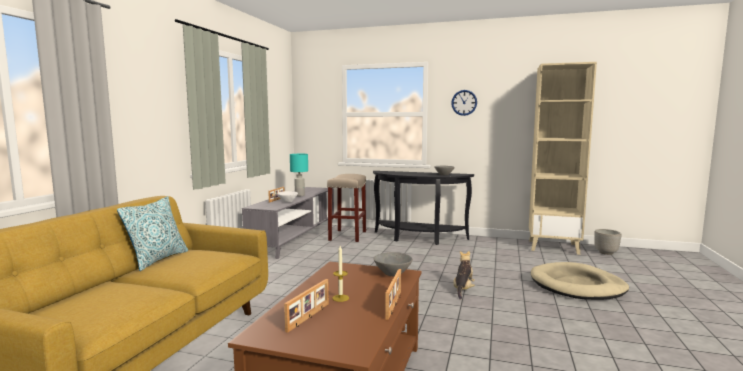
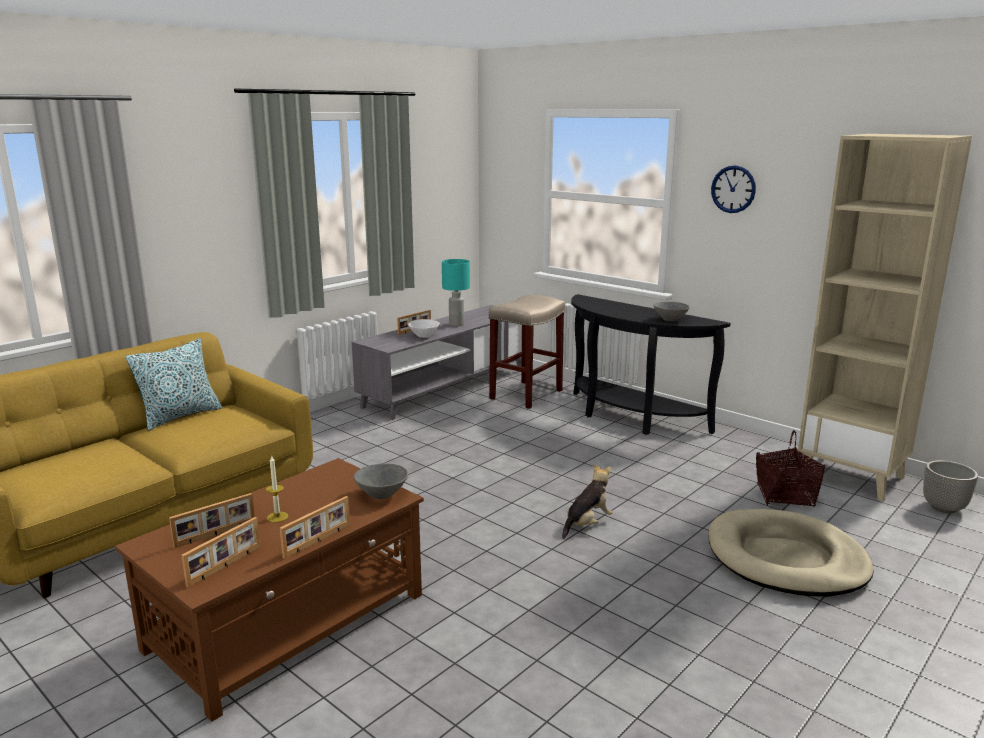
camera: 25 degrees right, 10 degrees up
none -> picture frame [181,517,261,588]
none -> basket [756,430,825,507]

